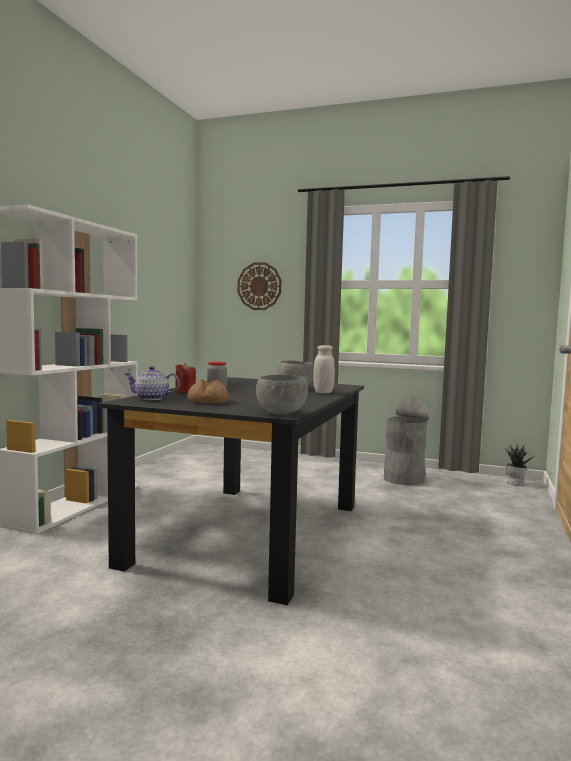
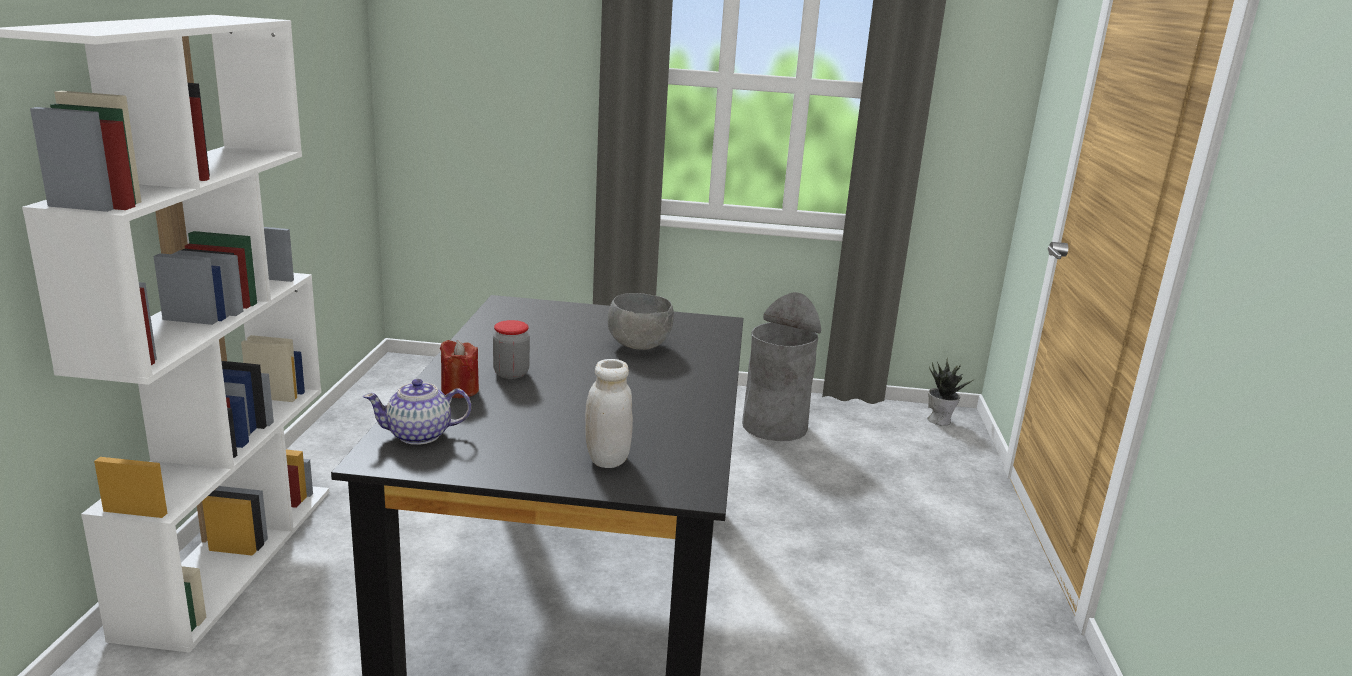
camera: 15 degrees left, 15 degrees up
bread [187,379,229,403] -> none
wall clock [238,262,282,310] -> none
grey bowl [256,375,308,414] -> none
white jar [313,345,335,393] -> white jar moved to [585,359,633,468]

